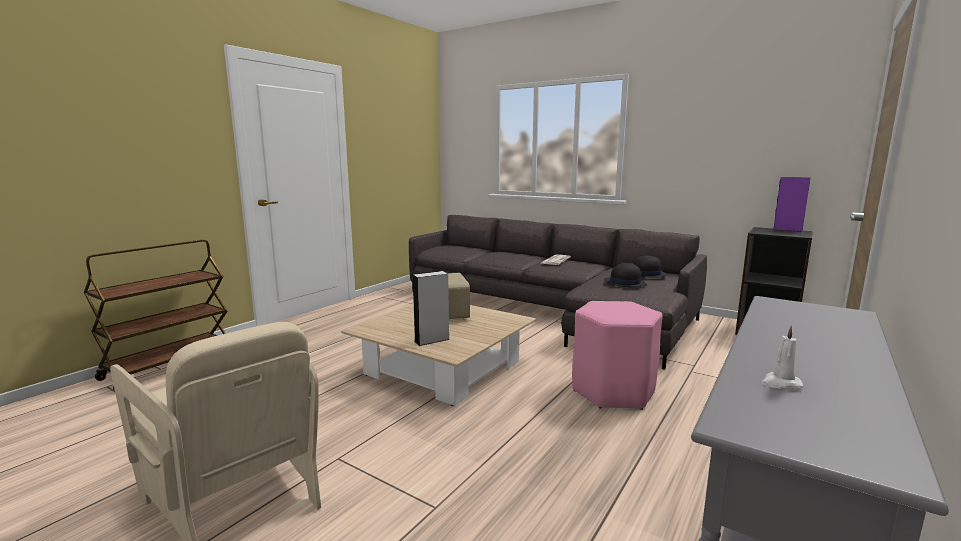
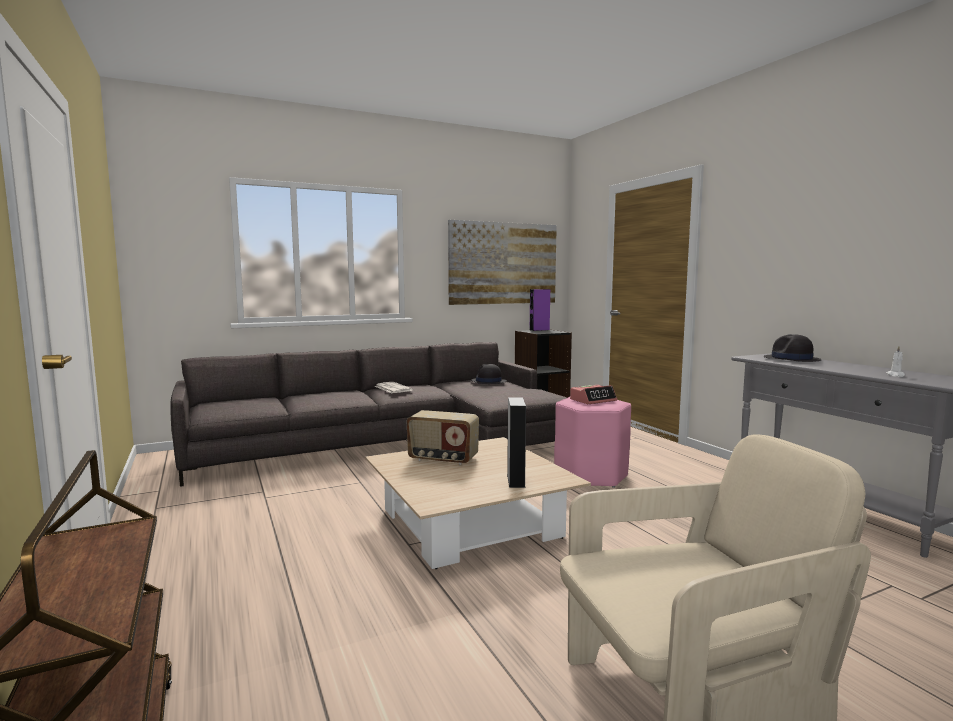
camera: 60 degrees left, 5 degrees down
black hat [604,262,647,287] -> black hat moved to [764,334,822,362]
none -> picture [448,220,557,305]
none -> alarm clock [570,385,617,404]

